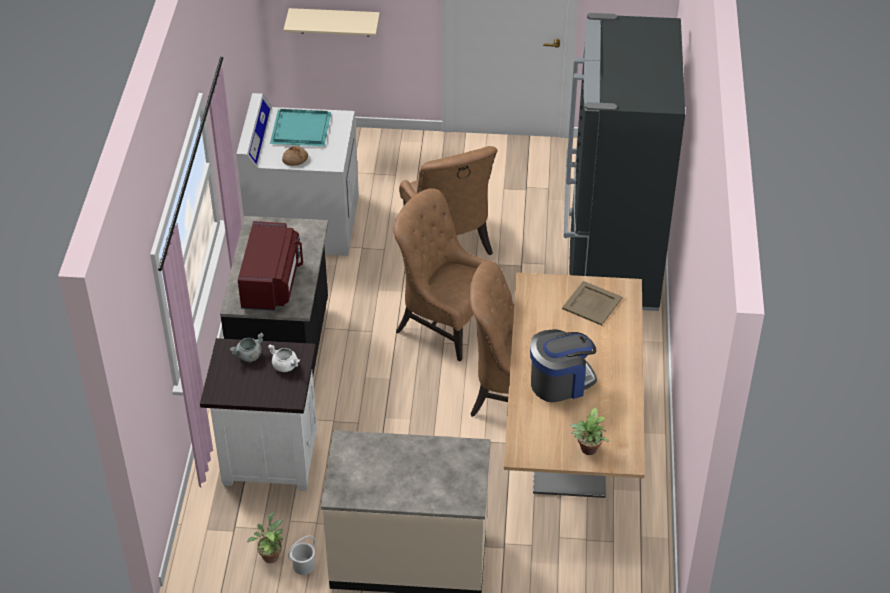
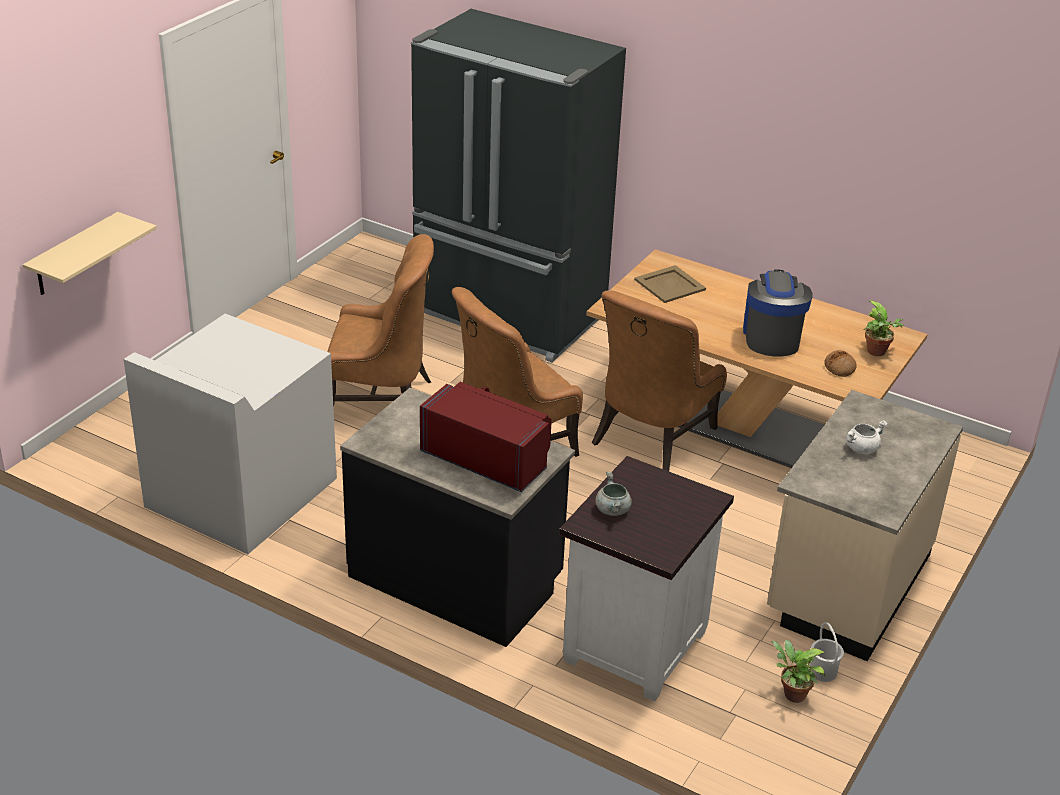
camera: 65 degrees left, 10 degrees down
white cooking pot [268,345,300,372] -> white cooking pot moved to [846,420,887,454]
turquoise tray [270,109,331,146] -> none
bread [282,146,308,166] -> bread moved to [824,350,857,377]

